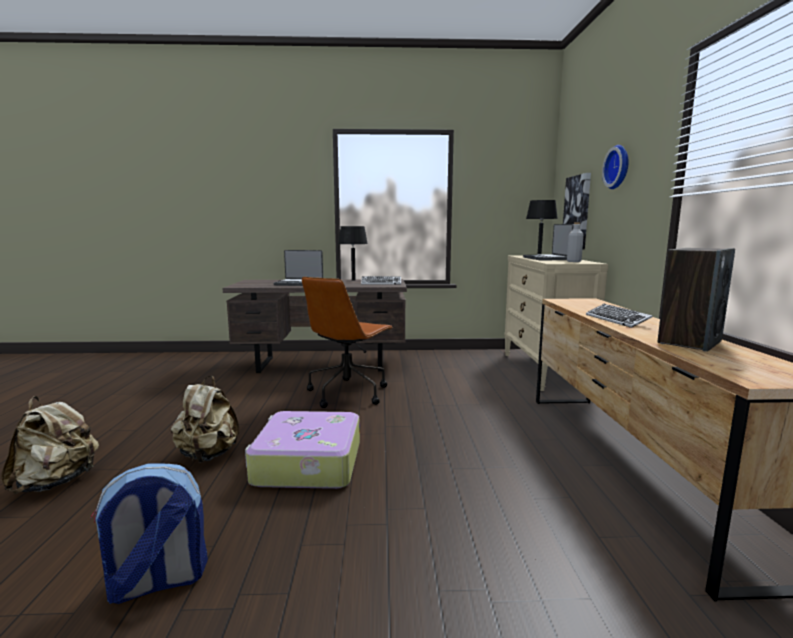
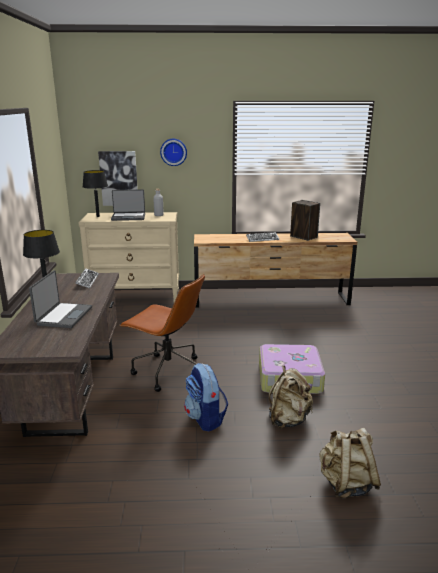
camera: 90 degrees left, 10 degrees up
backpack [90,463,208,604] -> backpack moved to [184,363,228,431]

